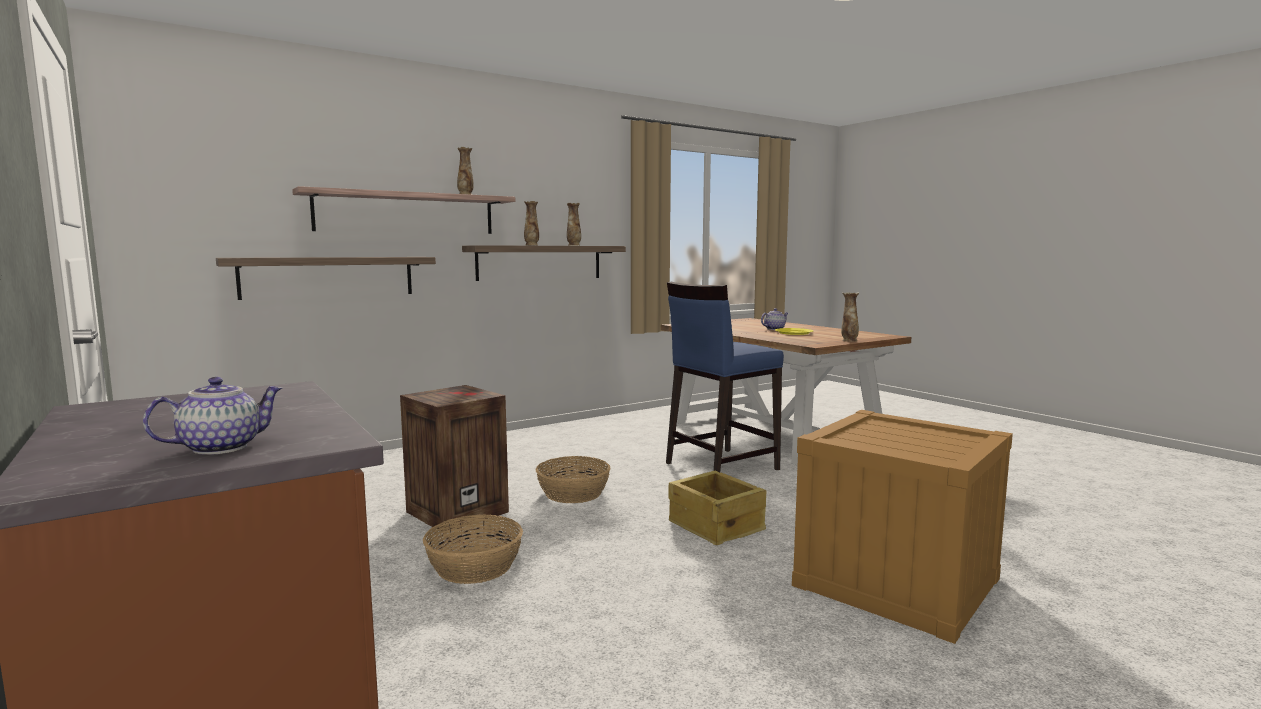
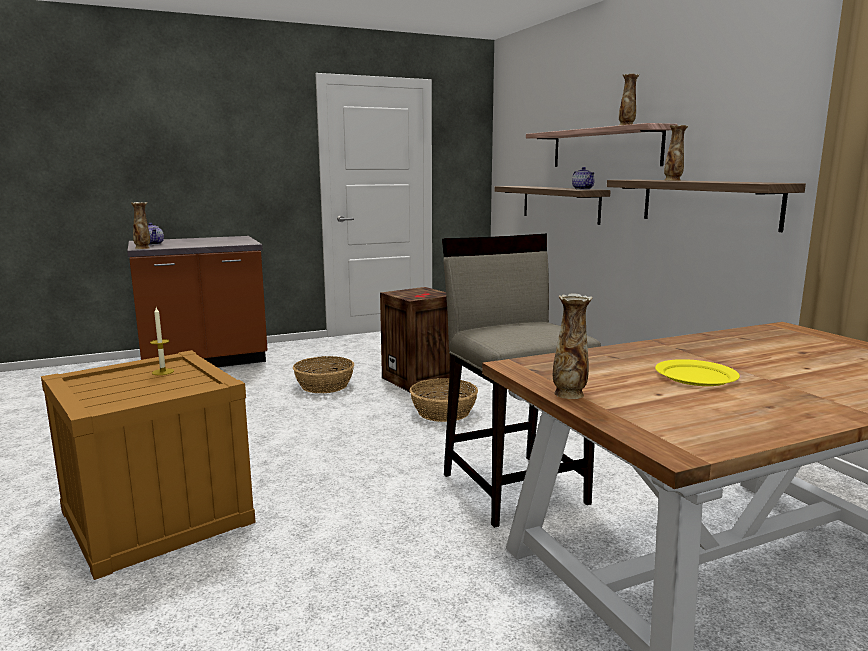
camera: 100 degrees right, 5 degrees up
vase [567,203,581,246] -> vase moved to [131,202,150,249]
blue stool [666,282,784,472] -> beige stool [442,234,601,528]
crate [668,471,766,545] -> none
teapot [761,308,788,330] -> teapot moved to [572,167,595,190]
none -> candle [150,307,174,375]

